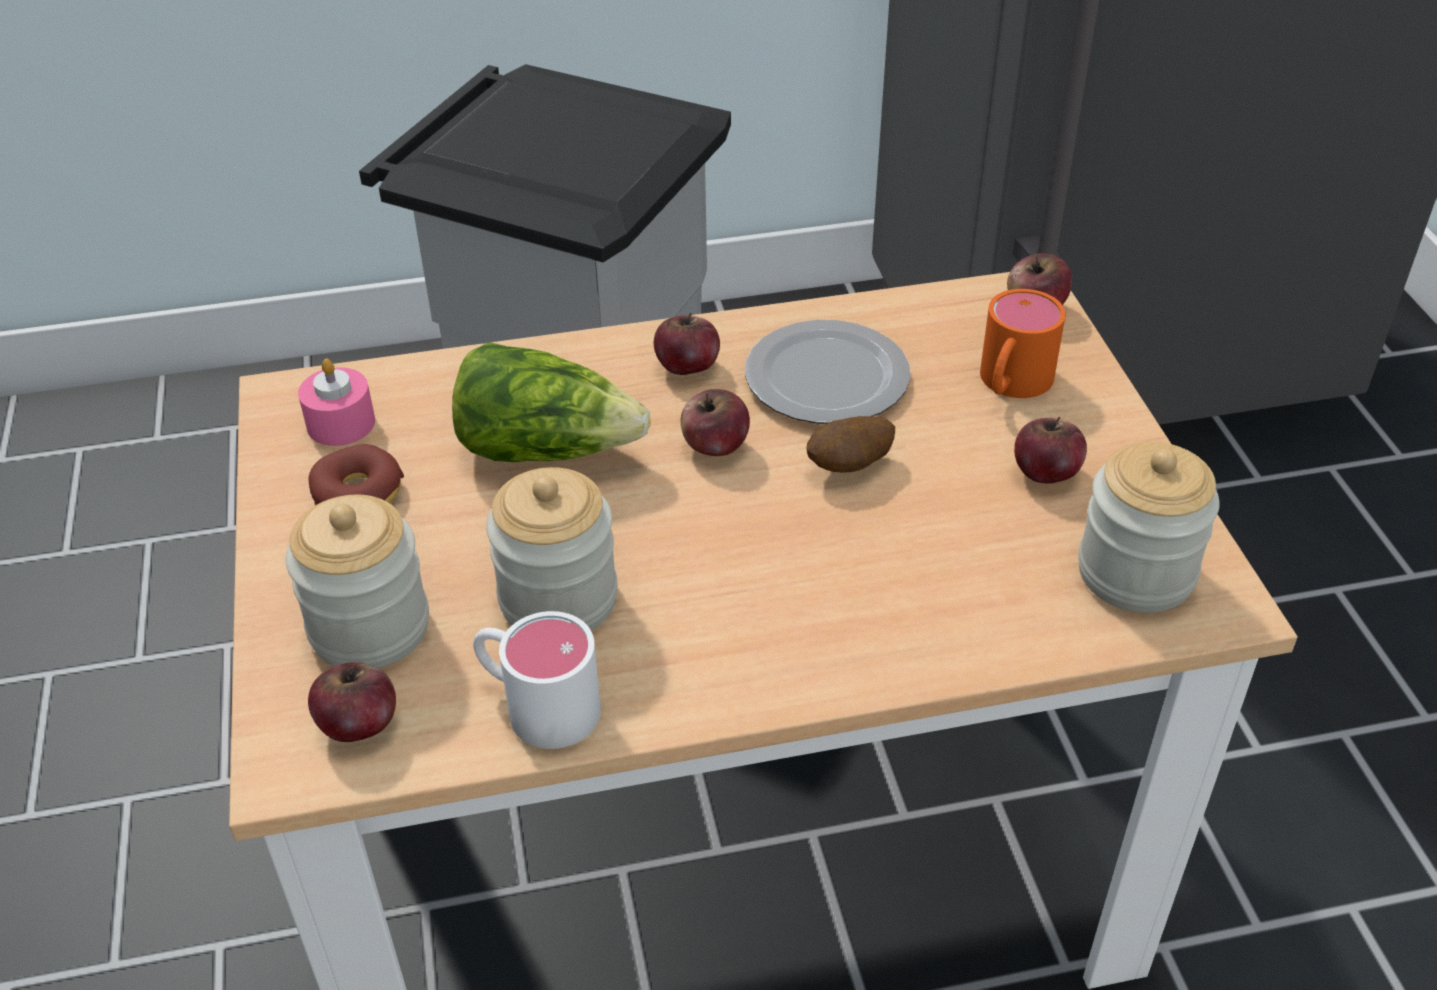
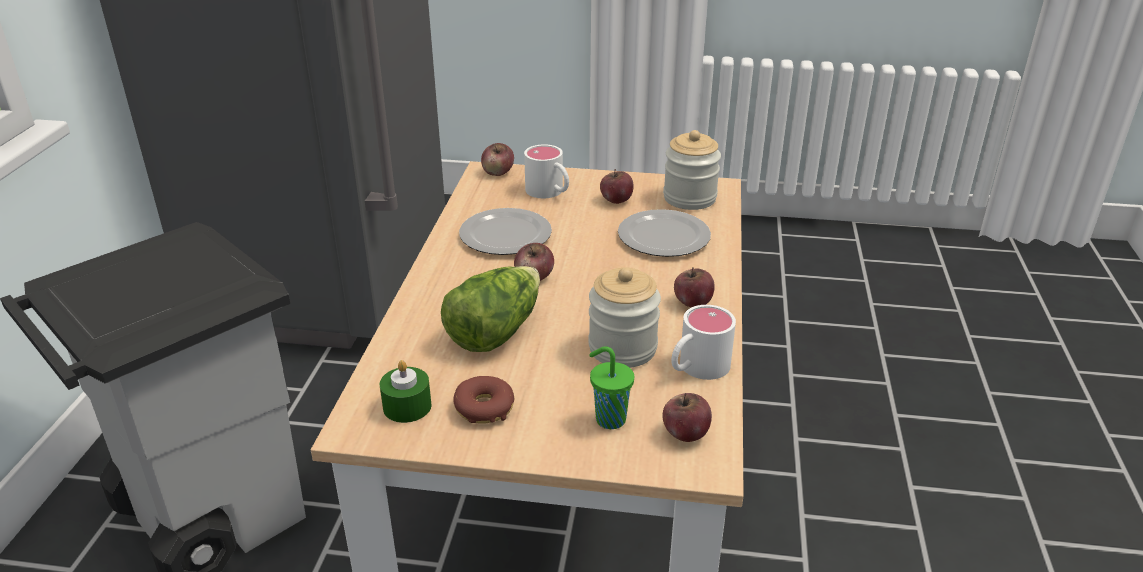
camera: 70 degrees left, 10 degrees down
jar [286,495,429,668] -> green cup [589,346,634,429]
pink candle [298,359,375,446] -> green candle [380,360,432,423]
apple [654,313,720,375] -> apple moved to [674,267,715,308]
potato [807,416,895,472] -> none
orange mug [980,289,1066,398] -> white mug [524,144,569,198]
none -> plate [618,209,711,257]

